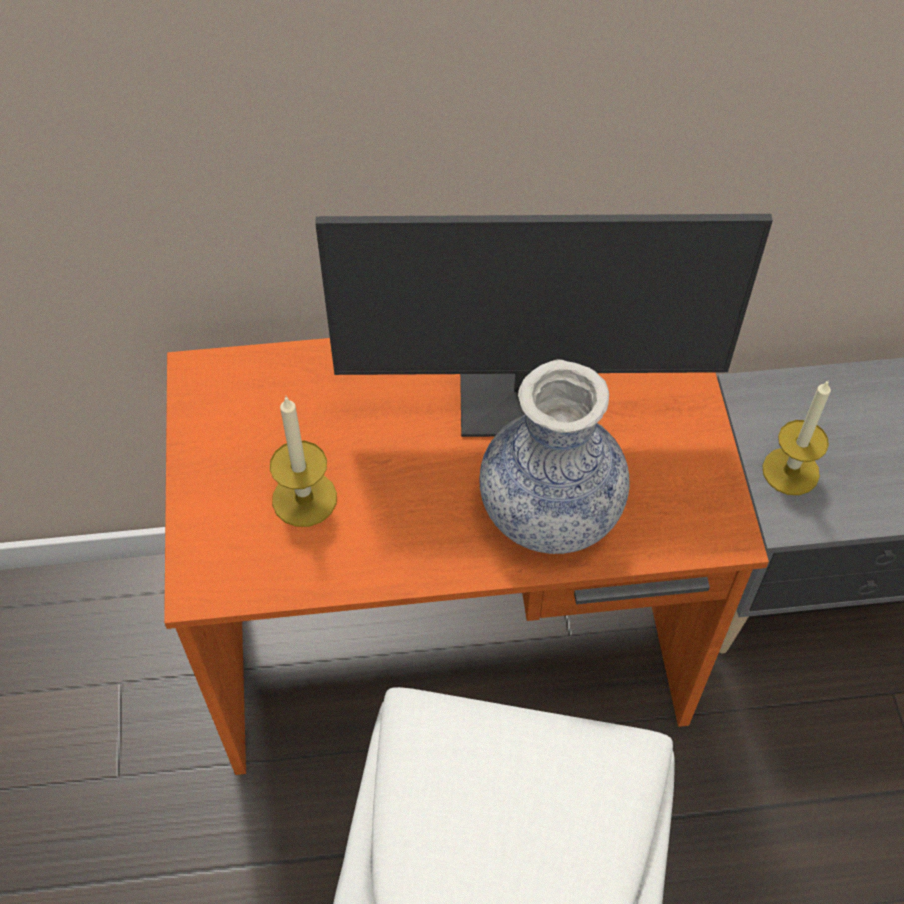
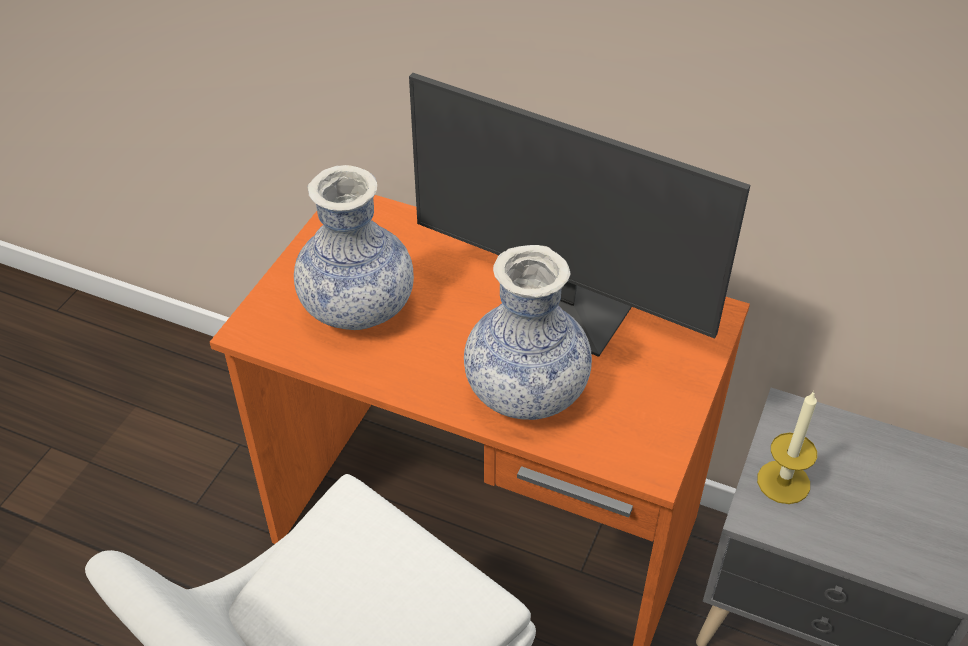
camera: 30 degrees right, 10 degrees down
candle [270,396,337,527] -> vase [294,165,414,330]

